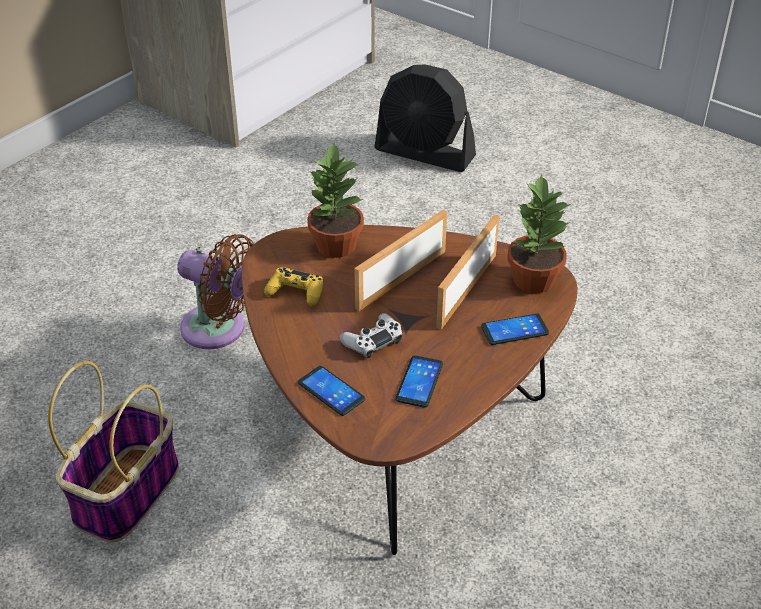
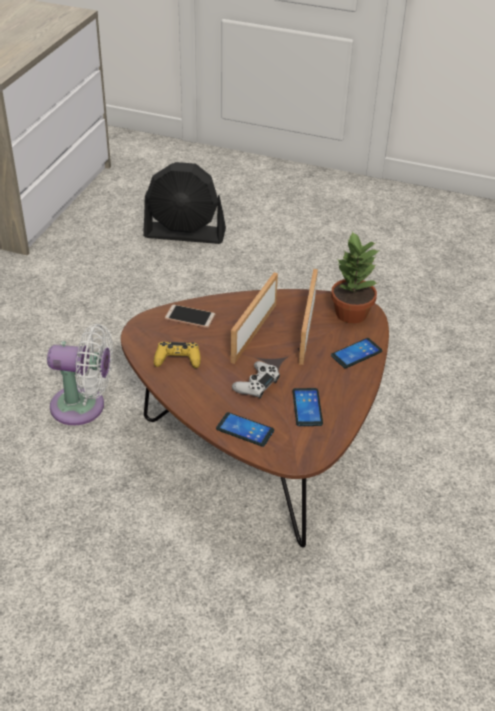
camera: 20 degrees left, 0 degrees up
basket [48,361,179,543] -> none
brown fan [177,234,254,349] -> white fan [47,324,113,425]
potted plant [307,143,364,258] -> phone [165,305,216,328]

